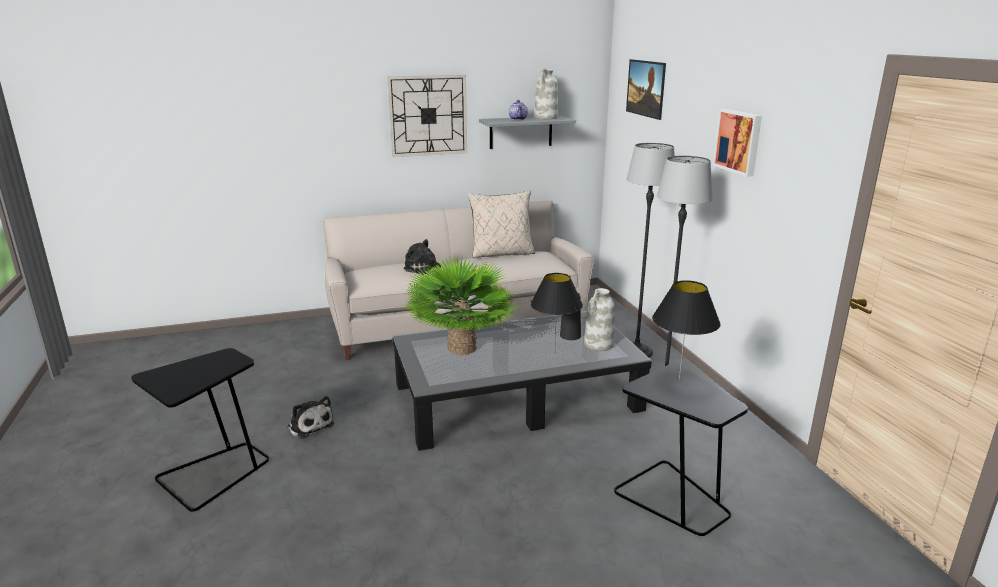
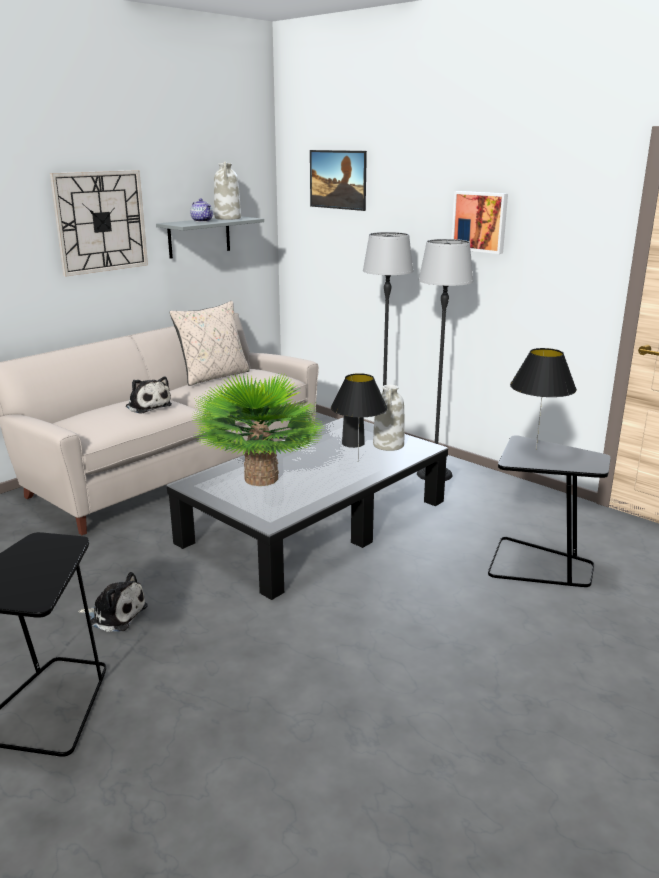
camera: 30 degrees left, 0 degrees up
plush toy [404,239,441,274] -> plush toy turned 135 degrees counterclockwise [126,377,172,414]

